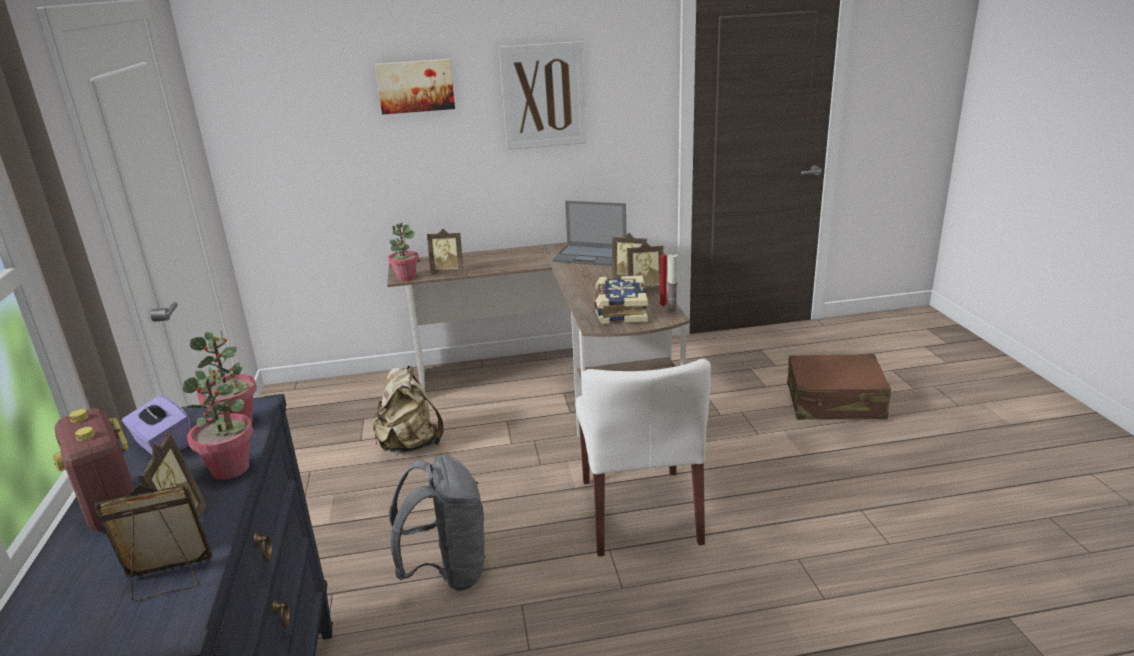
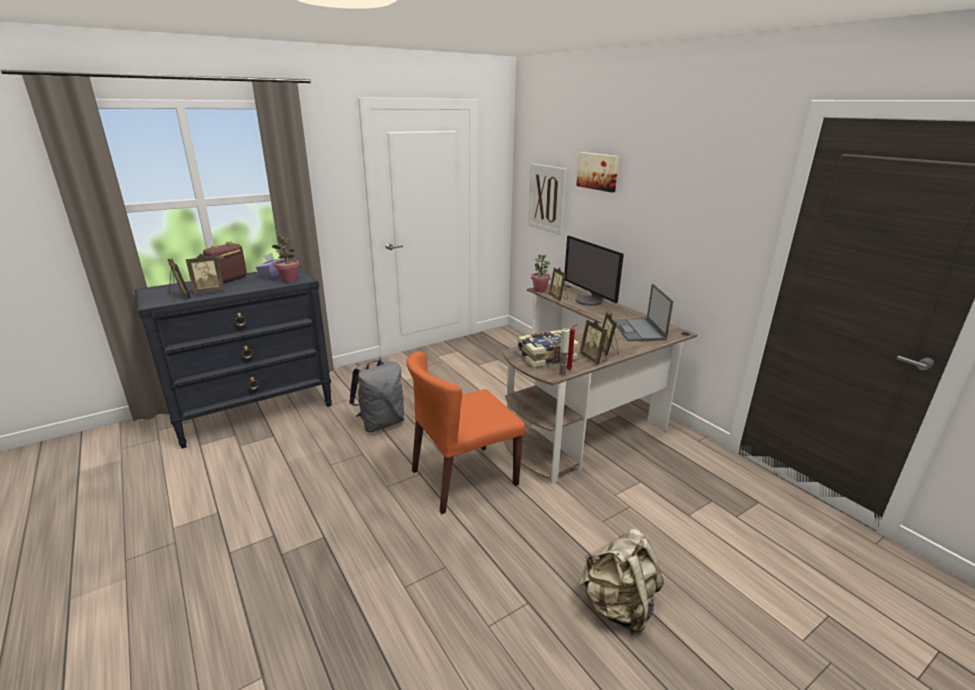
camera: 65 degrees right, 0 degrees up
potted plant [183,367,253,480] -> none
beige backpack [373,366,444,452] -> beige backpack moved to [578,529,664,635]
picture [499,41,586,150] -> picture moved to [528,164,566,235]
white chair [575,359,711,556] -> orange chair [407,352,525,514]
brown suitcase [787,354,891,420] -> none
none -> monitor [564,235,624,306]

